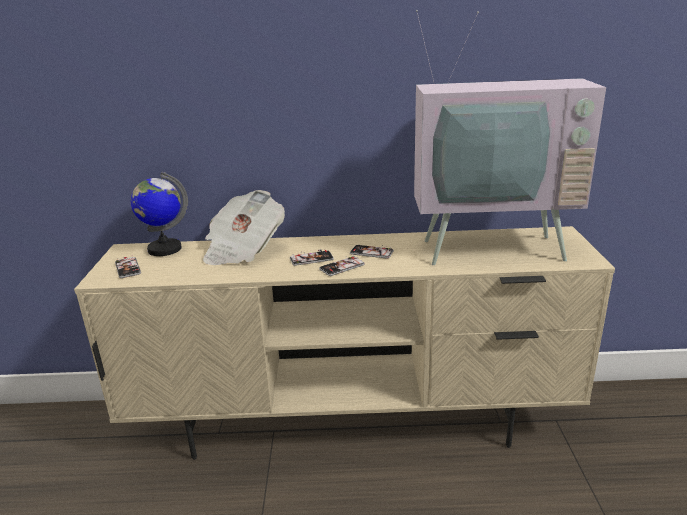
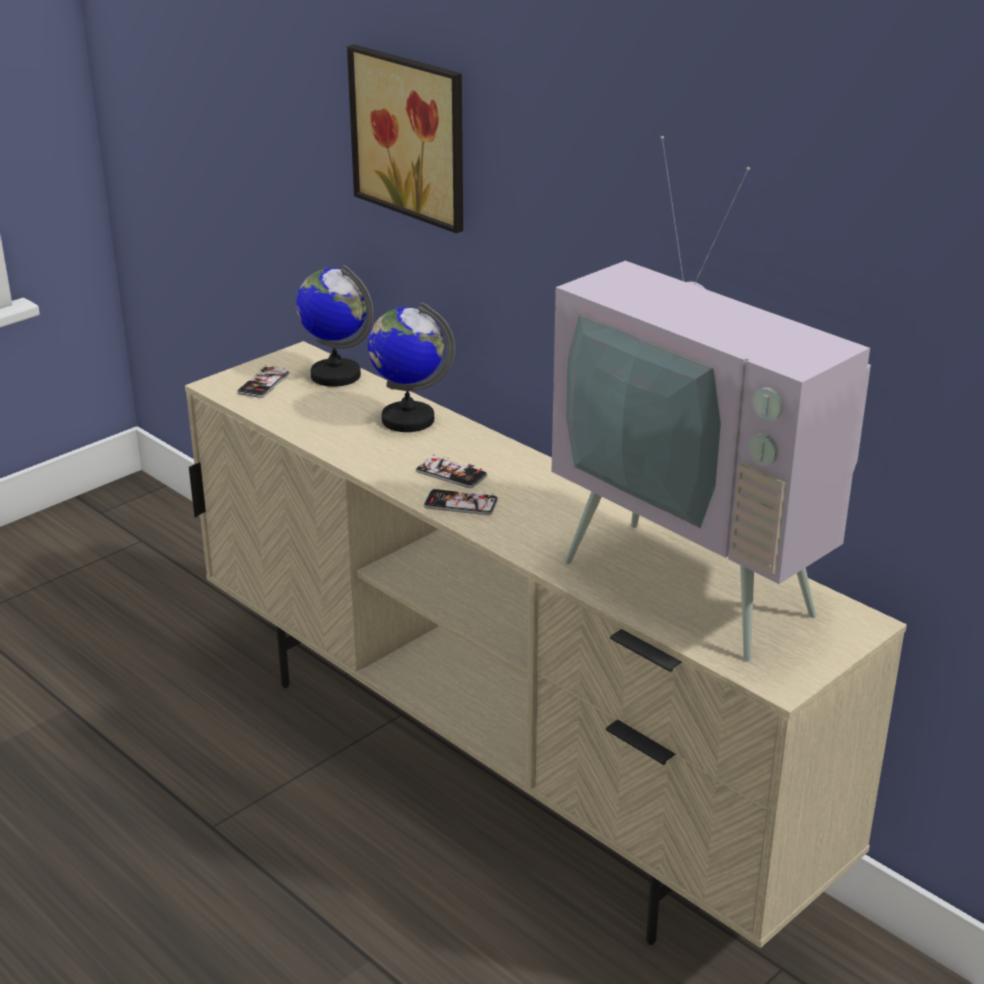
camera: 45 degrees right, 5 degrees up
newspaper [203,190,285,265] -> globe [368,302,455,432]
phone [350,245,394,258] -> none
none -> picture [347,44,463,233]

